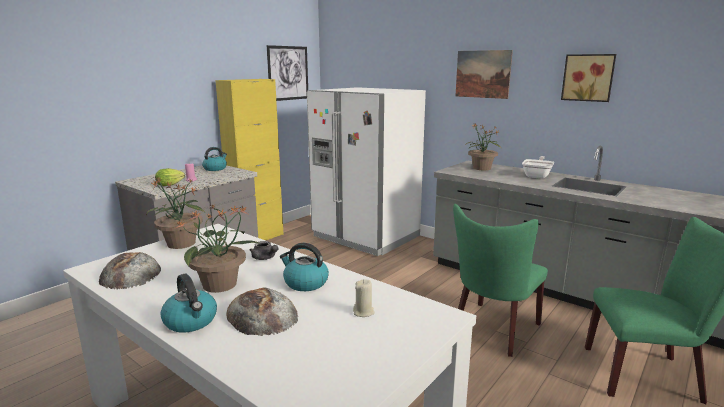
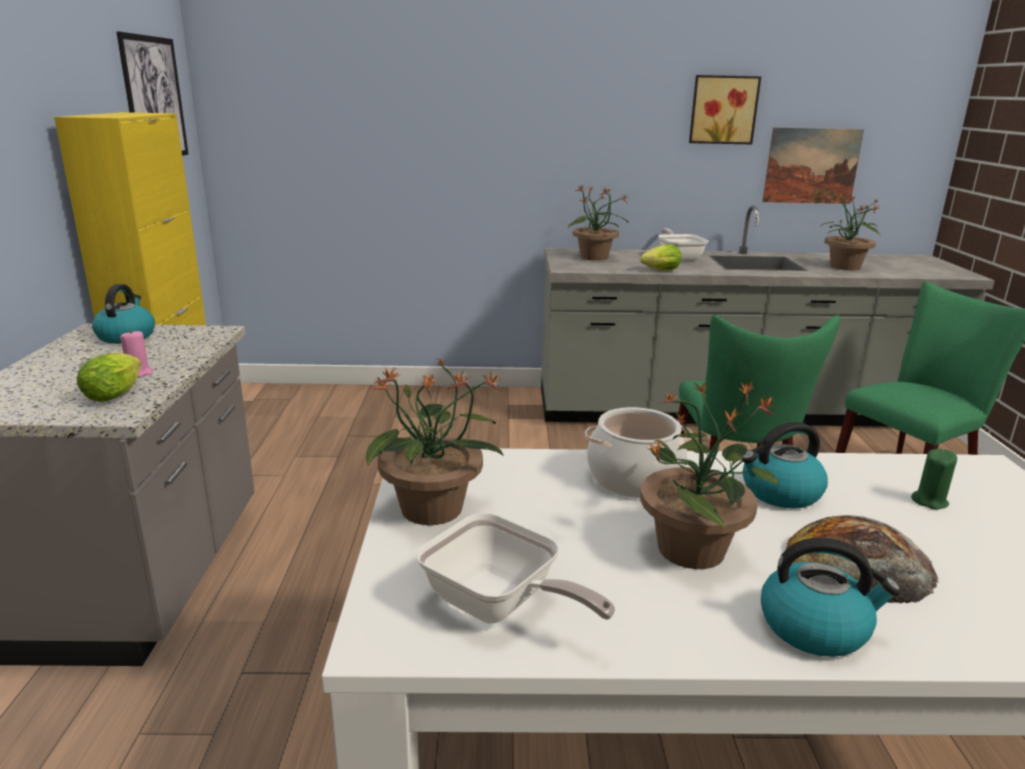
camera: 40 degrees left, 5 degrees up
bread [99,252,161,290] -> frying pan [416,513,615,623]
grey teapot [250,241,278,260] -> cooking pot [585,407,692,498]
white fridge [307,87,426,256] -> none
beige candle [353,279,375,317] -> green candle [911,449,957,509]
picture [455,50,513,99] -> picture moved to [762,128,864,204]
none -> lettuce [640,244,681,271]
none -> potted plant [820,192,881,270]

